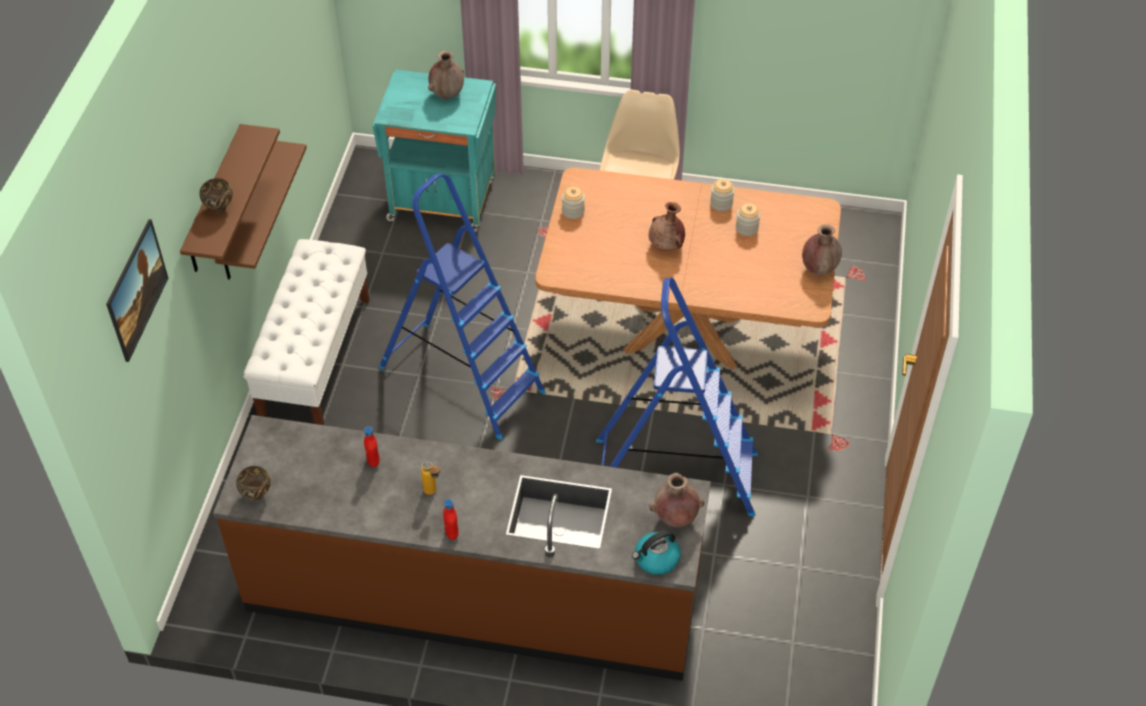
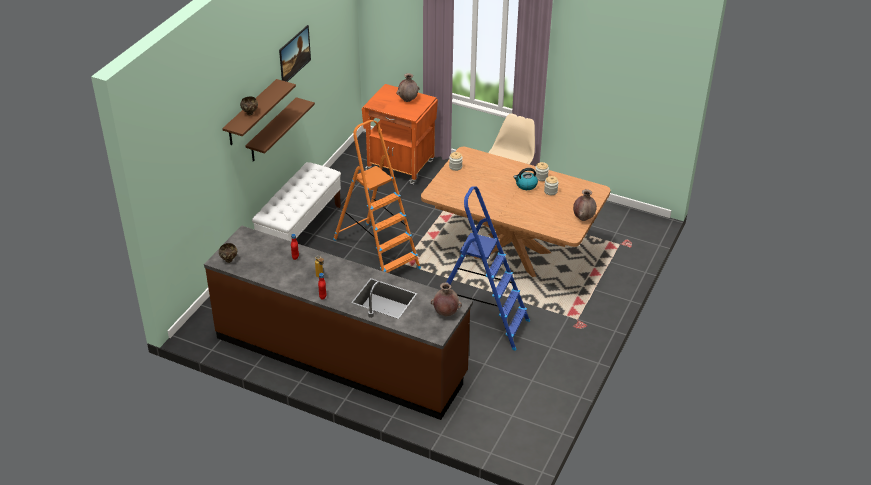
camera: 15 degrees right, 10 degrees down
picture [106,219,168,362] -> picture moved to [279,25,311,82]
turquoise cart [373,69,496,232] -> orange cart [362,84,438,184]
blue step ladder [379,174,546,440] -> orange step ladder [333,120,421,273]
kettle [632,530,681,575] -> kettle moved to [514,168,538,190]
brown vase [649,202,685,251] -> none

